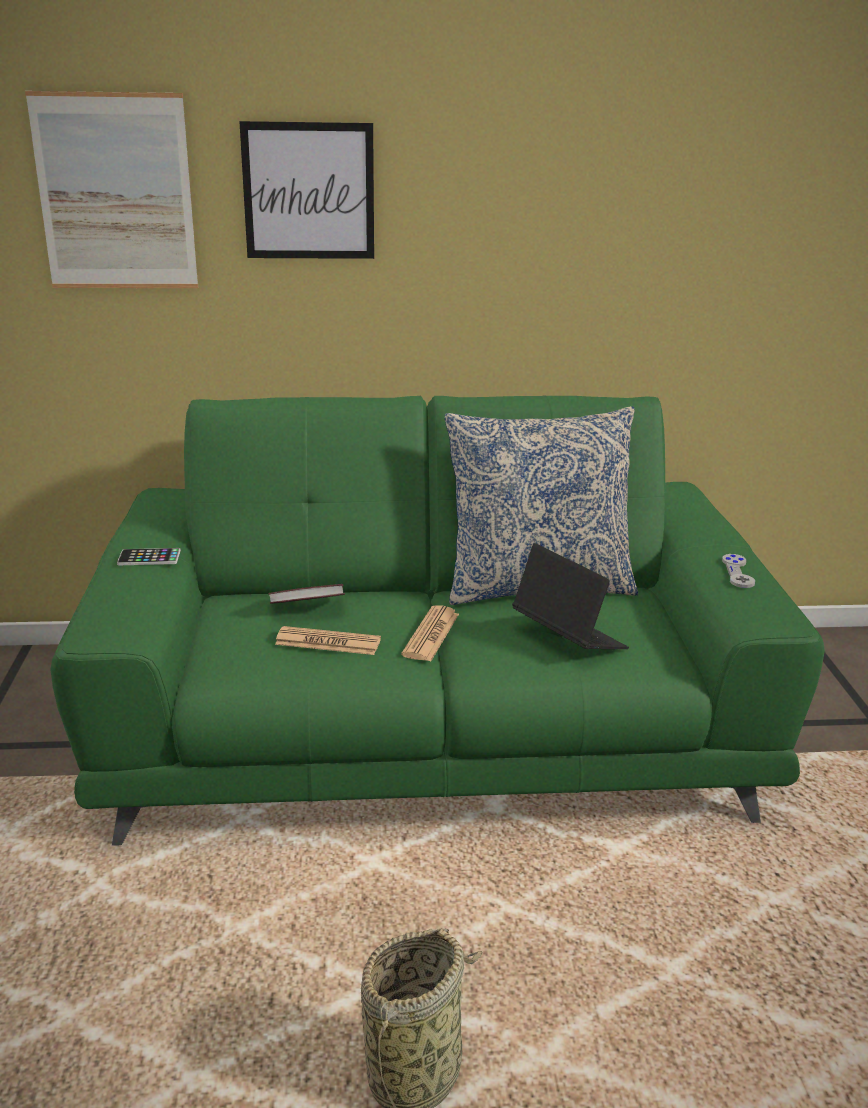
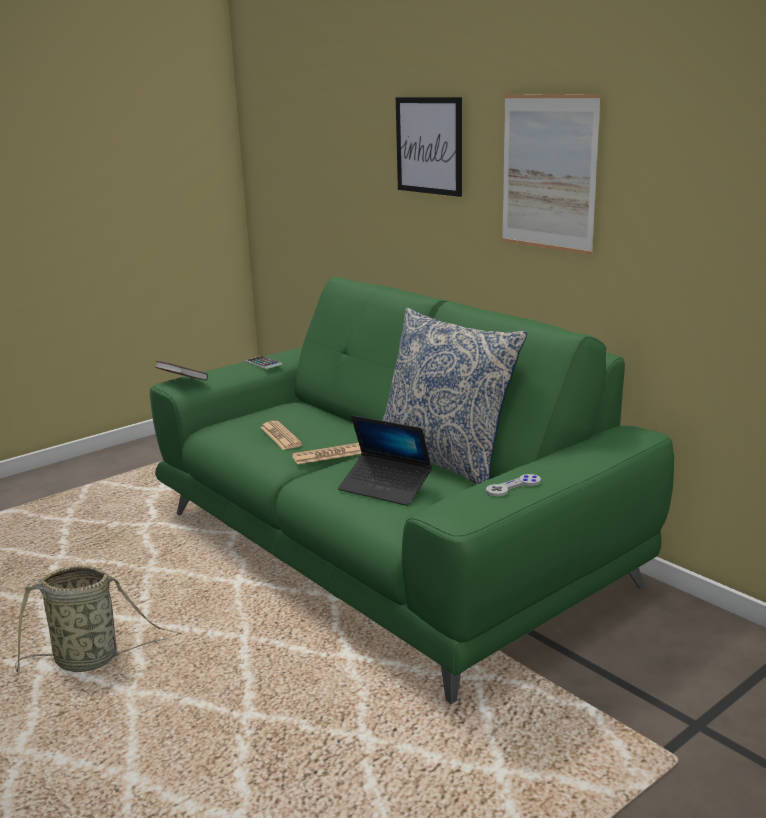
camera: 55 degrees right, 5 degrees down
picture [25,91,198,288] -> picture moved to [502,94,601,255]
book [268,584,345,604] -> book moved to [155,361,208,381]
laptop [512,543,629,649] -> laptop turned 105 degrees clockwise [338,415,432,506]

